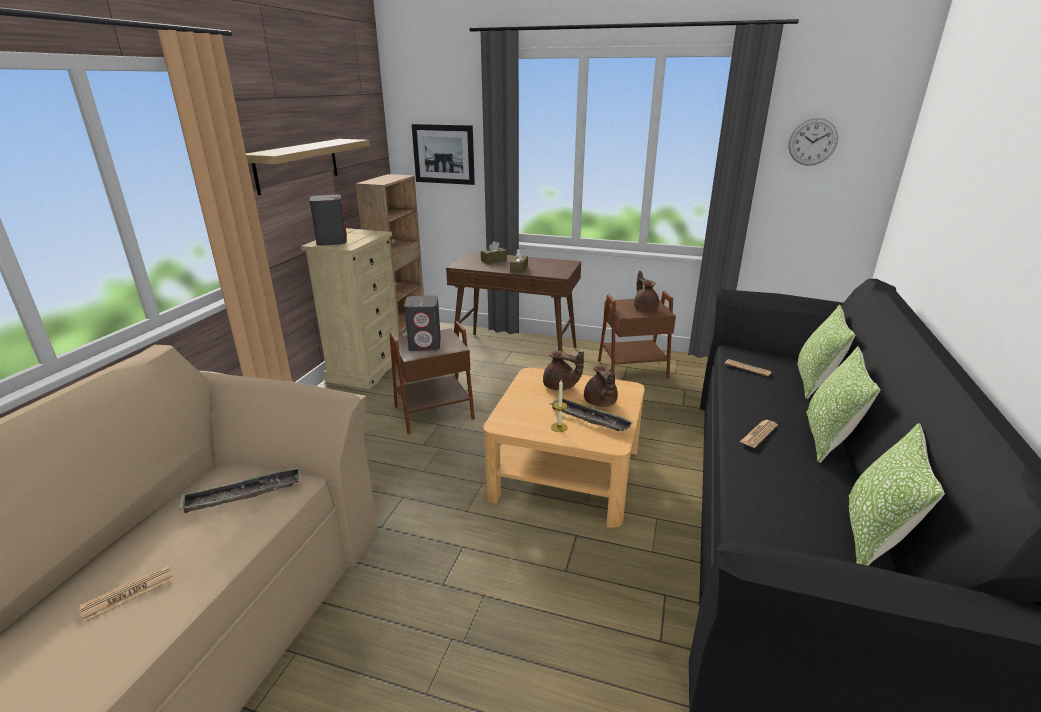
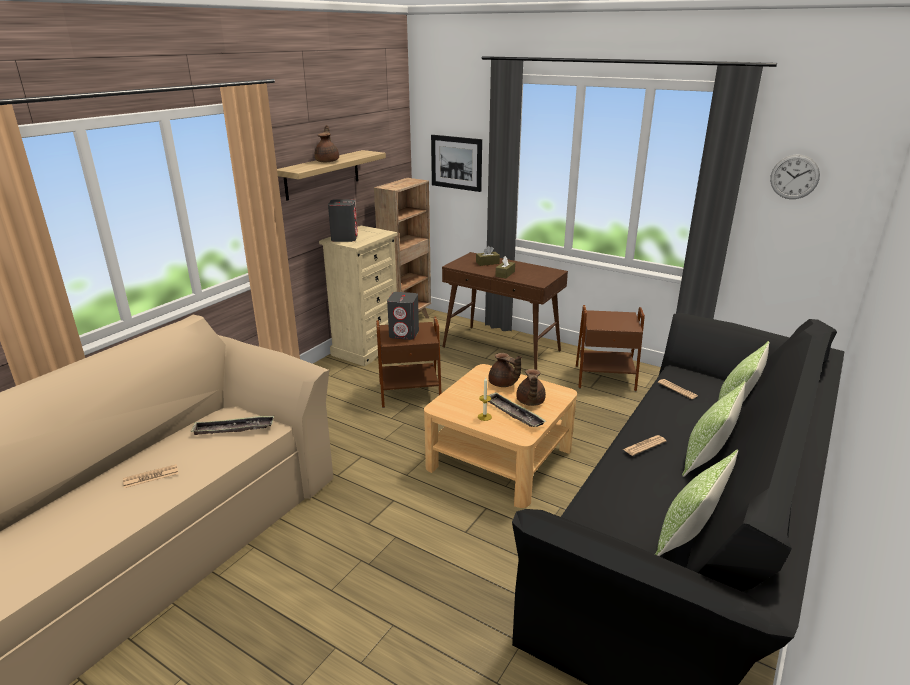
camera: 15 degrees right, 0 degrees up
brown teapot [634,271,659,311] -> brown teapot moved to [315,125,339,162]

